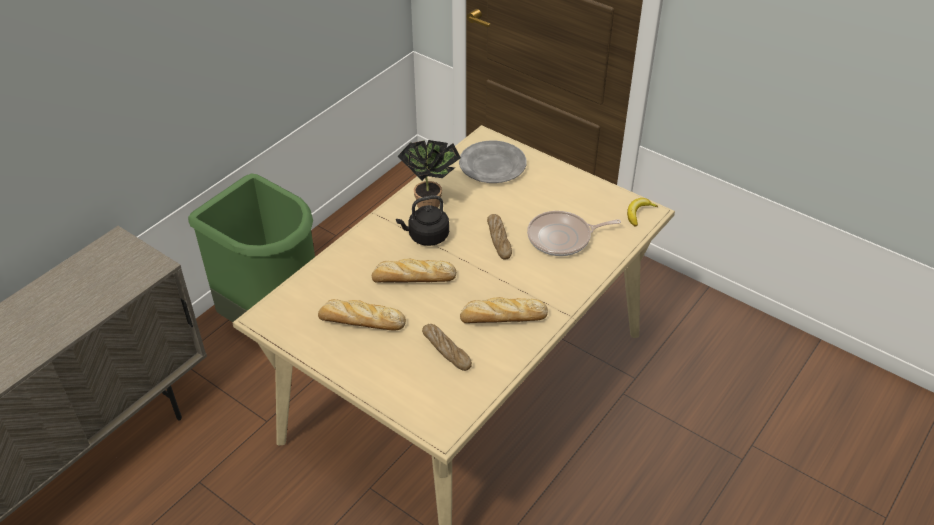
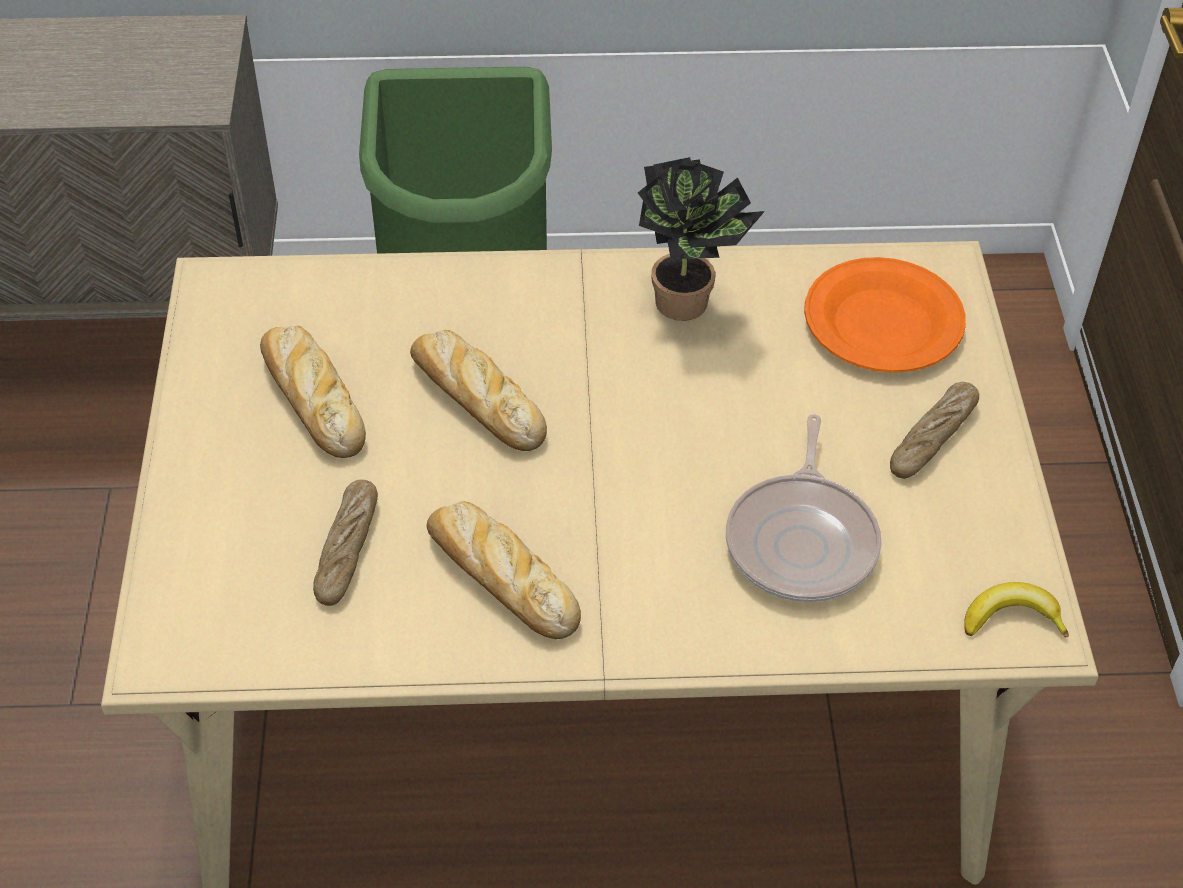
camera: 50 degrees right, 5 degrees up
black kettle [396,195,449,246] -> none
grey plate [459,140,527,183] -> orange plate [804,257,966,373]
bread [487,214,512,259] -> bread moved to [890,382,979,479]
frying pan [527,211,621,256] -> frying pan turned 120 degrees counterclockwise [726,414,882,602]

